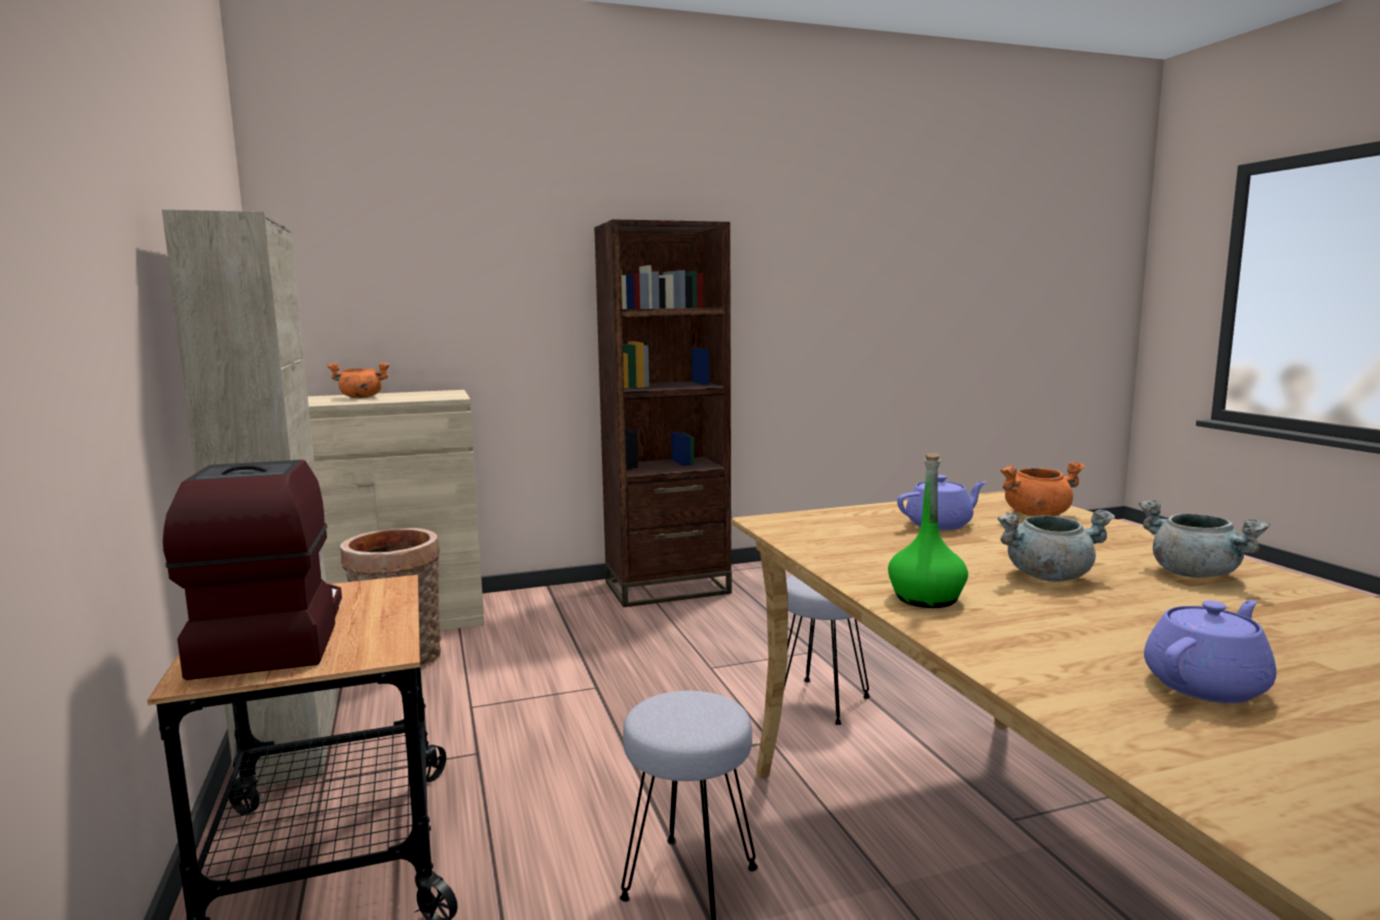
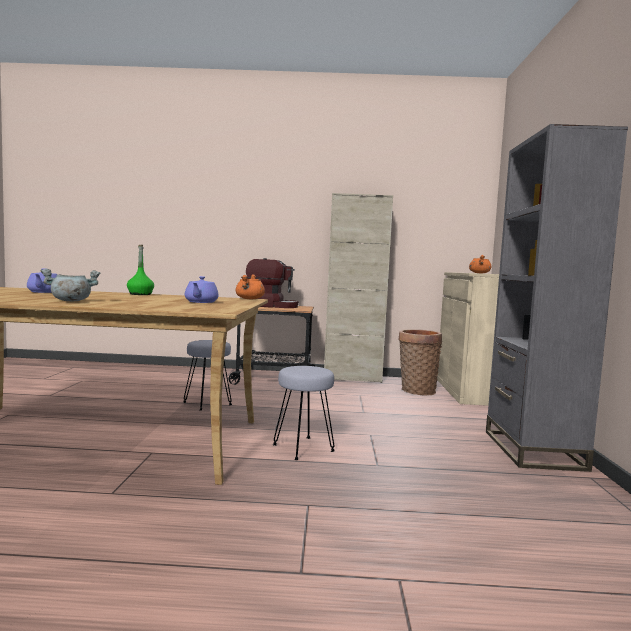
camera: 110 degrees right, 5 degrees down
brown bookcase [594,219,732,607] -> grey bookcase [486,124,628,472]
grey cooking pot [997,510,1115,582] -> none
orange cooking pot [1000,462,1085,516] -> orange cooking pot moved to [236,274,265,299]

